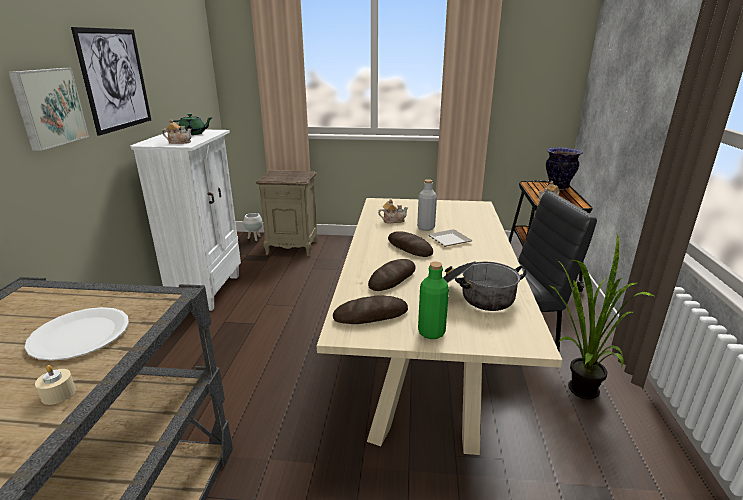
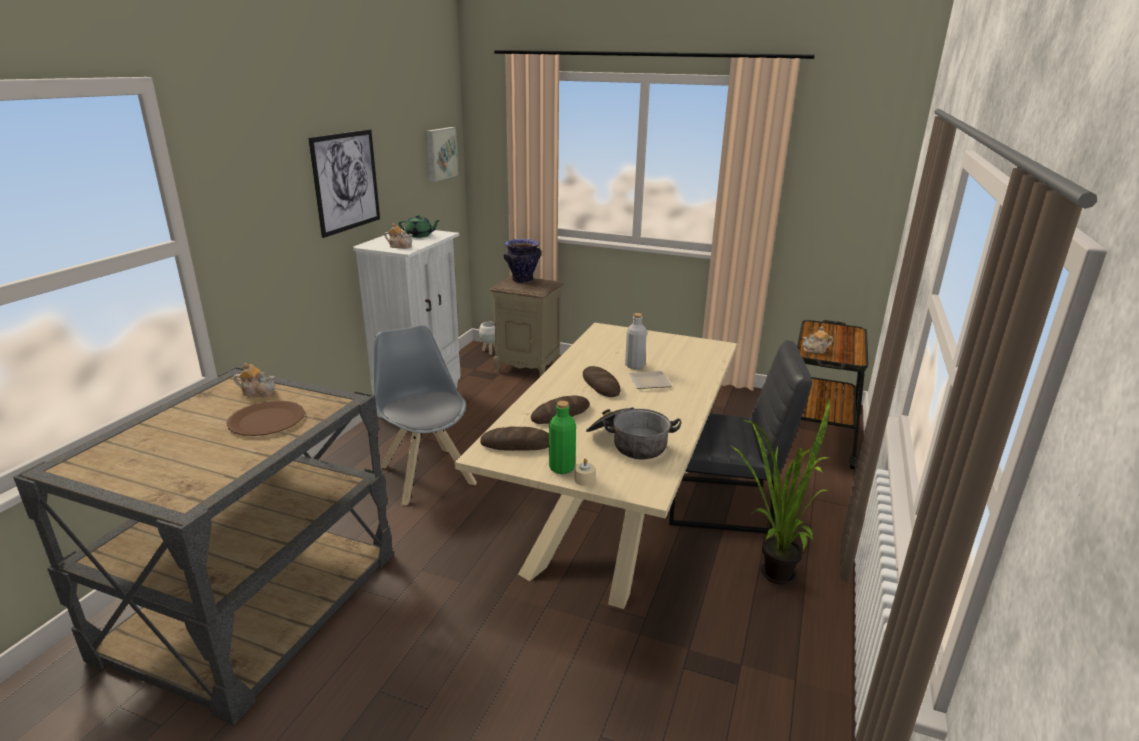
camera: 15 degrees right, 0 degrees up
picture [8,68,89,151] -> picture moved to [426,127,458,182]
white plate [25,307,129,361] -> brown plate [226,400,305,436]
beige candle [35,365,76,405] -> beige candle moved to [575,458,596,486]
teapot [378,199,408,223] -> teapot moved to [234,363,275,397]
vase [546,147,583,190] -> vase moved to [504,239,541,283]
none -> grey chair [374,325,477,506]

